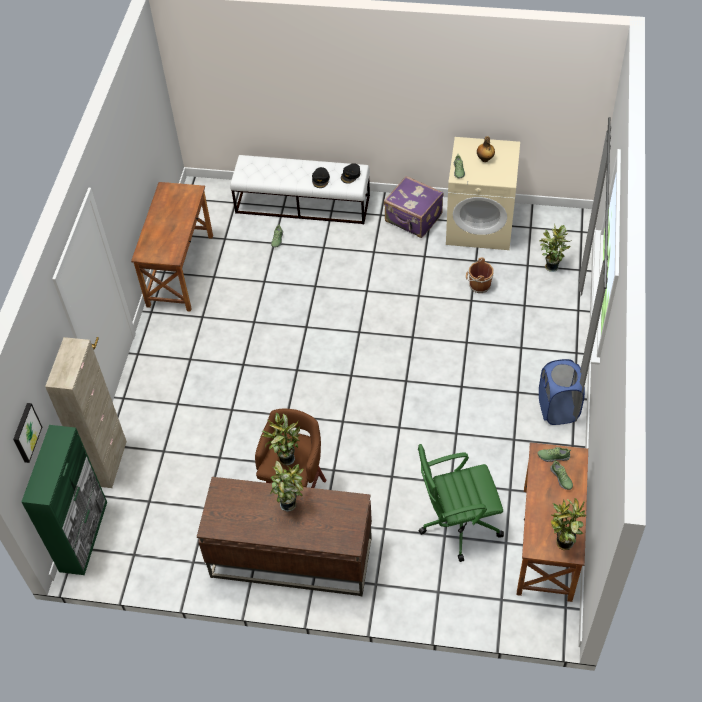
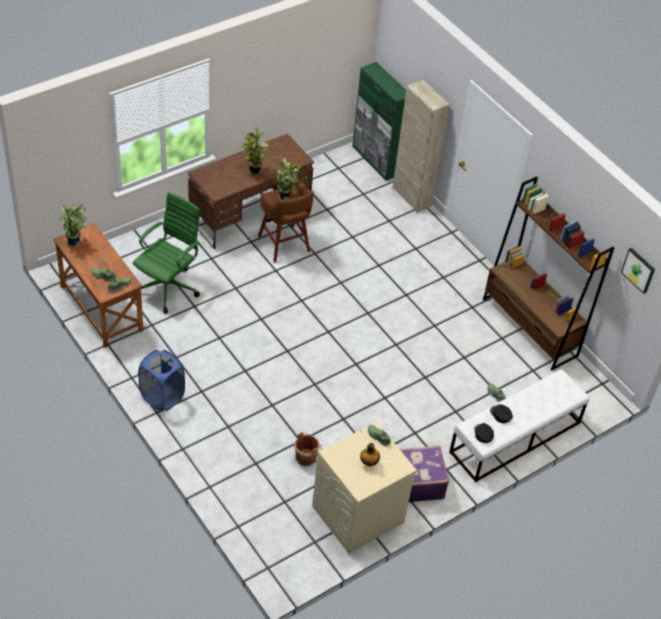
camera: 130 degrees right, 5 degrees down
picture [13,403,42,463] -> picture moved to [621,248,655,294]
brown desk [131,182,213,312] -> brown bookcase [483,177,614,370]
potted plant [540,224,572,272] -> none

